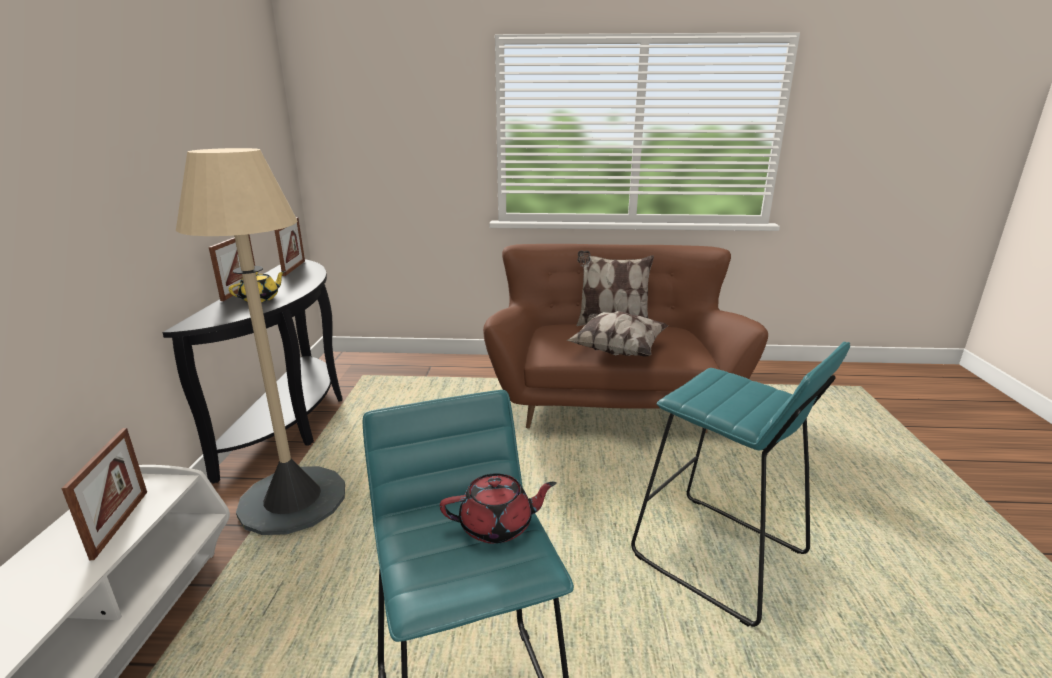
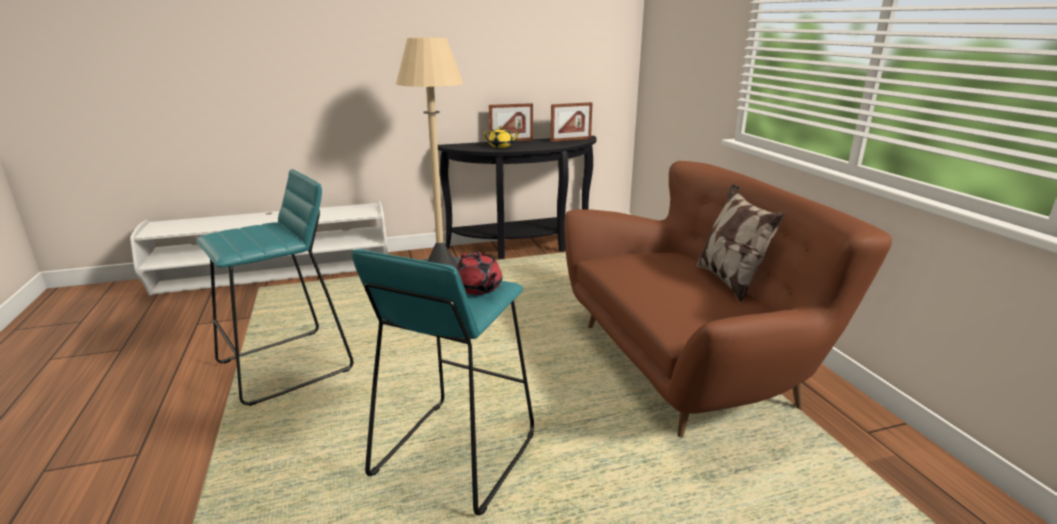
camera: 70 degrees right, 0 degrees up
picture frame [61,428,147,561] -> none
red teapot [440,473,557,544] -> red teapot moved to [456,252,502,295]
pillow [566,311,669,357] -> none

